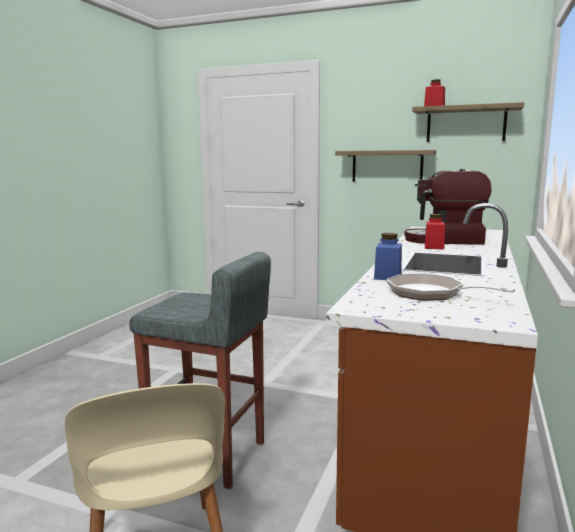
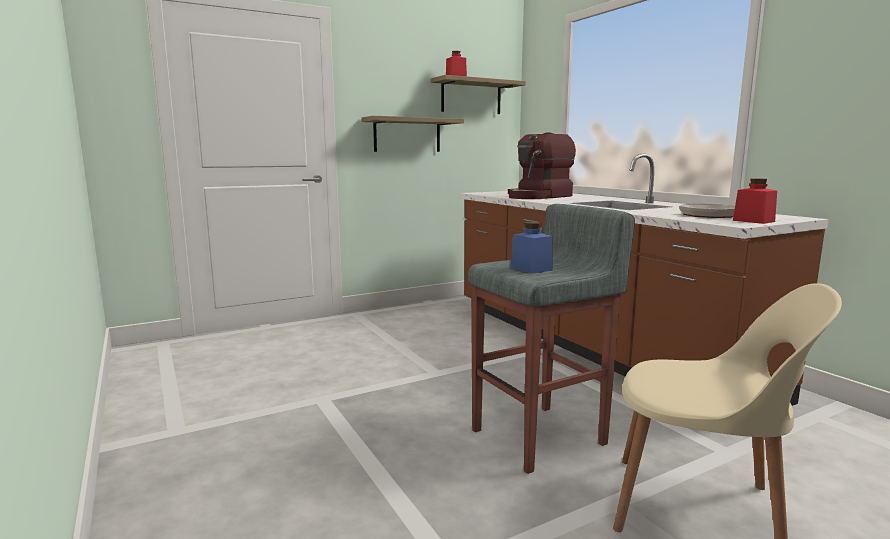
camera: 50 degrees left, 0 degrees up
blue jar [374,233,402,280] -> blue jar moved to [511,222,553,274]
red jar [425,214,445,249] -> red jar moved to [733,178,777,224]

